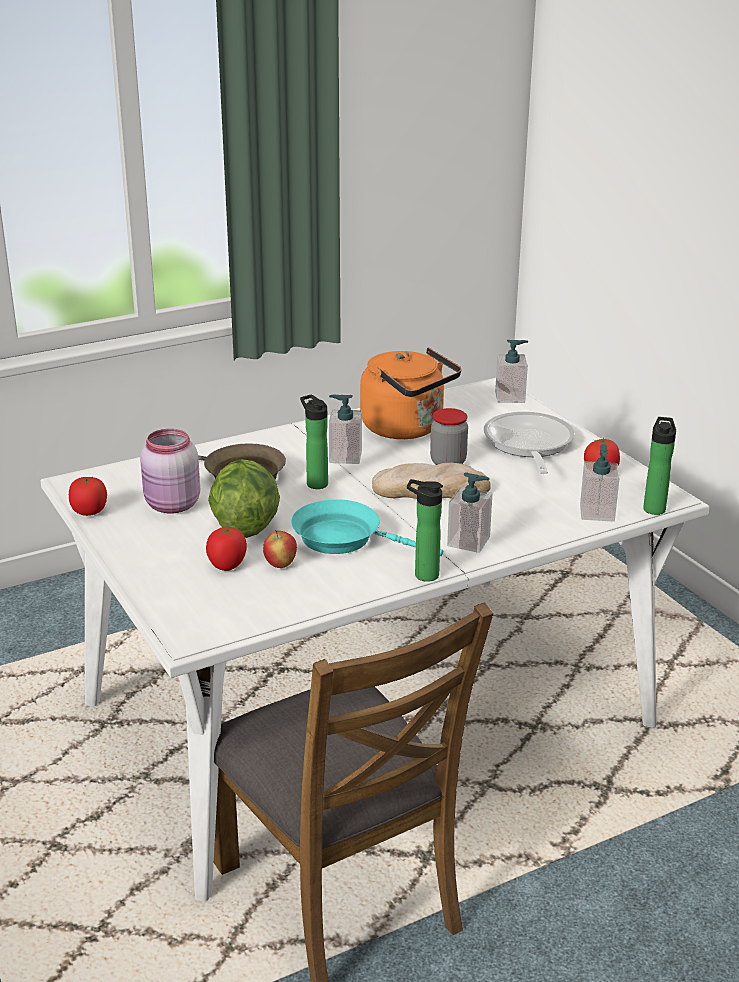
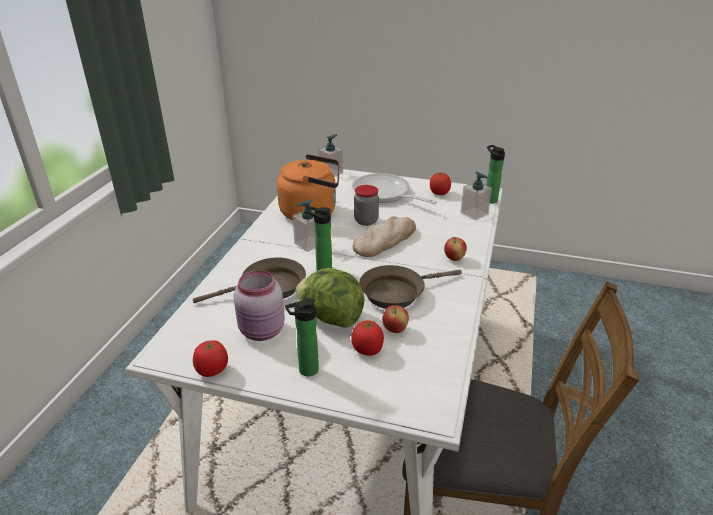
camera: 45 degrees left, 5 degrees up
turquoise frying pan [291,499,443,556] -> brown frying pan [359,265,462,309]
bottle [407,479,443,582] -> bottle moved to [285,298,319,376]
soap dispenser [447,472,492,553] -> apple [444,237,467,261]

